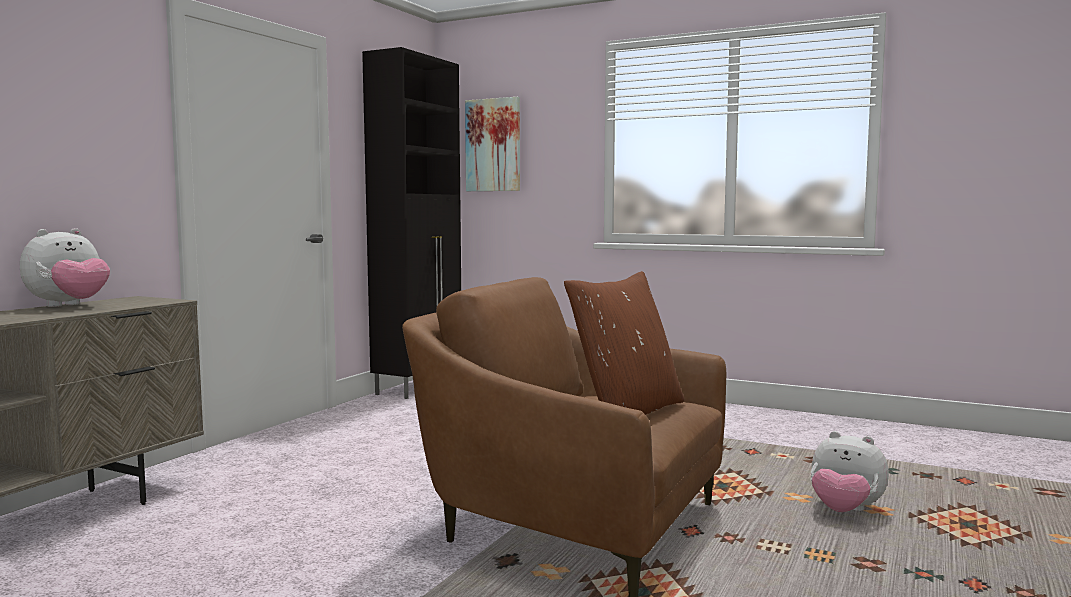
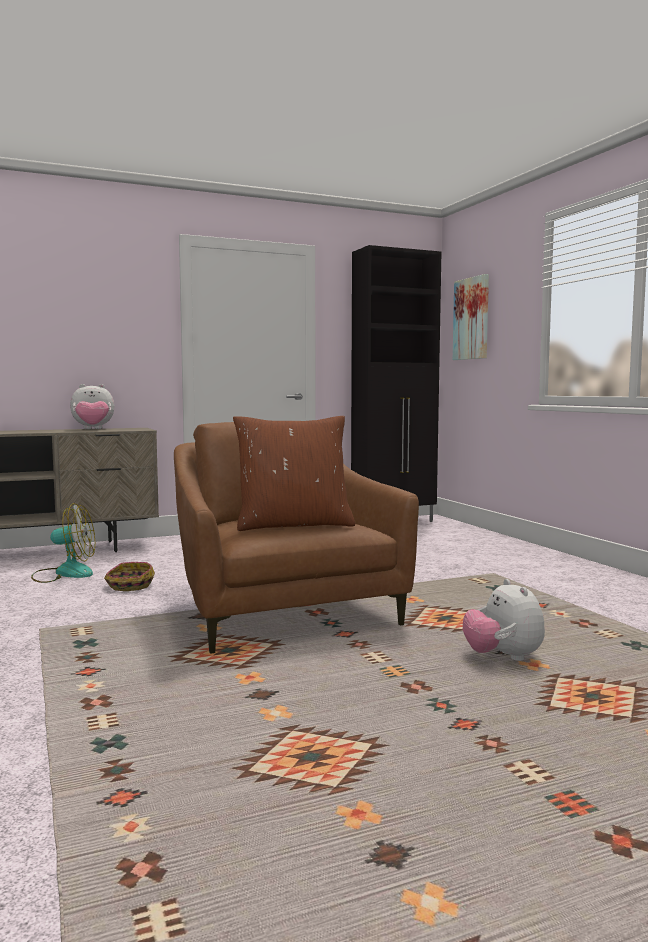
camera: 40 degrees right, 0 degrees up
none -> fan [31,503,95,583]
none -> basket [104,562,155,591]

